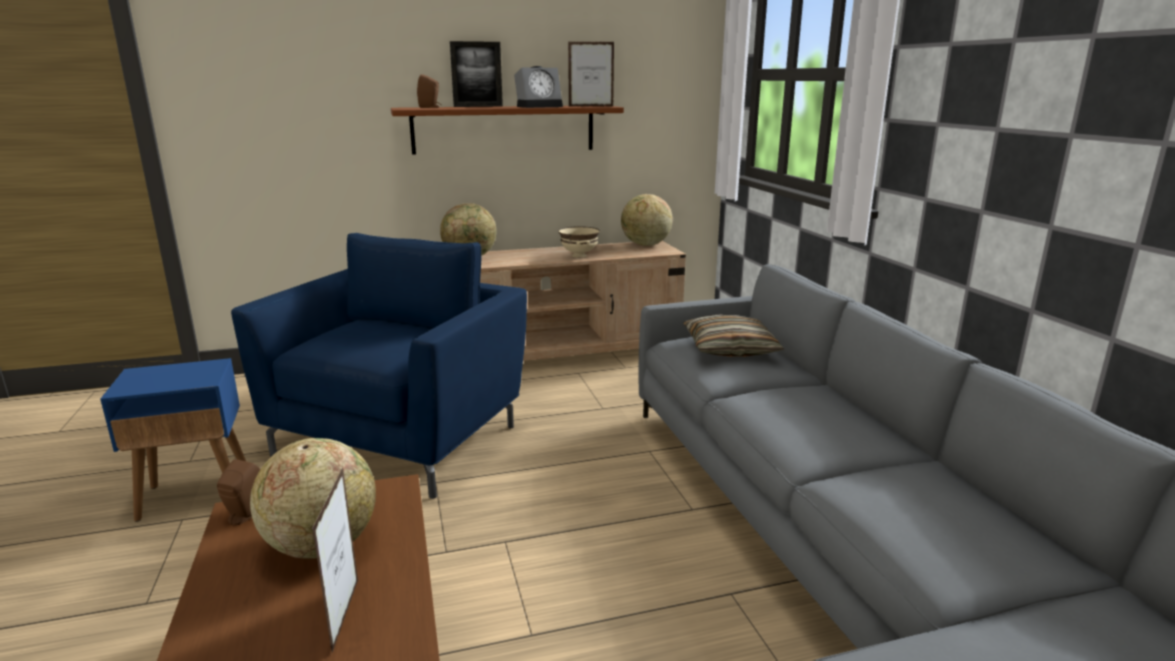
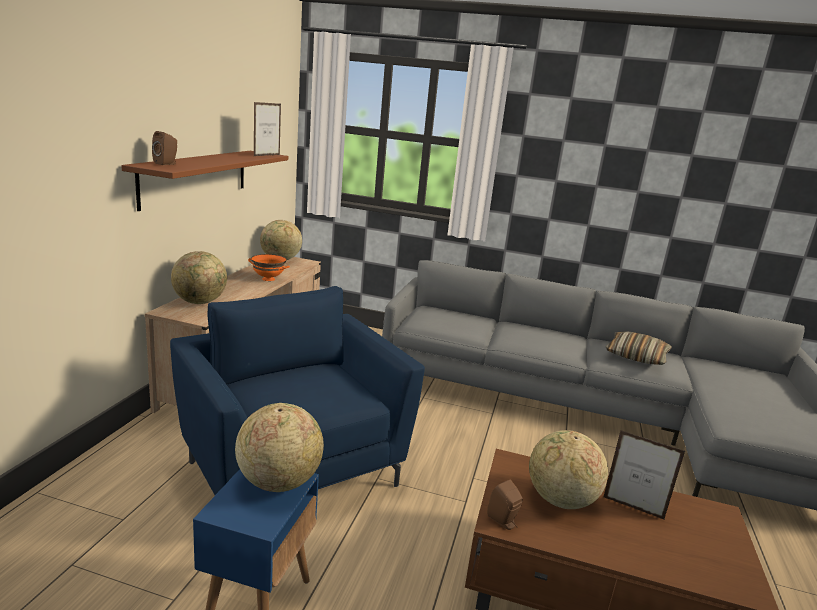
camera: 60 degrees left, 0 degrees up
picture frame [450,41,503,107] -> none
alarm clock [514,66,563,108] -> none
beige bowl [559,226,600,258] -> orange bowl [248,254,290,281]
pillow [684,314,784,357] -> pillow moved to [605,331,672,365]
none -> globe [235,403,324,492]

